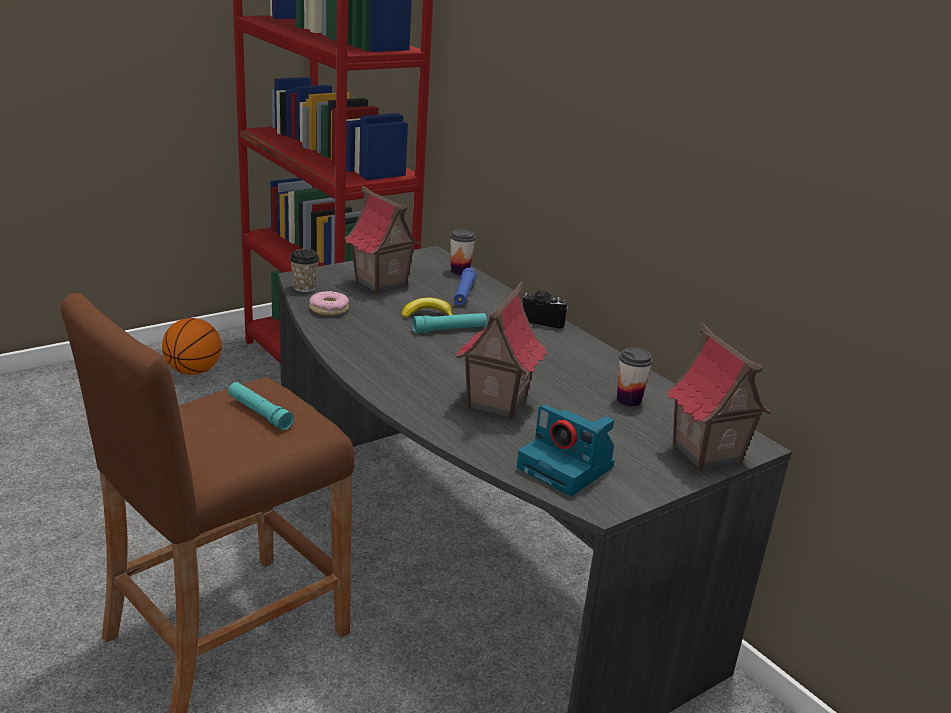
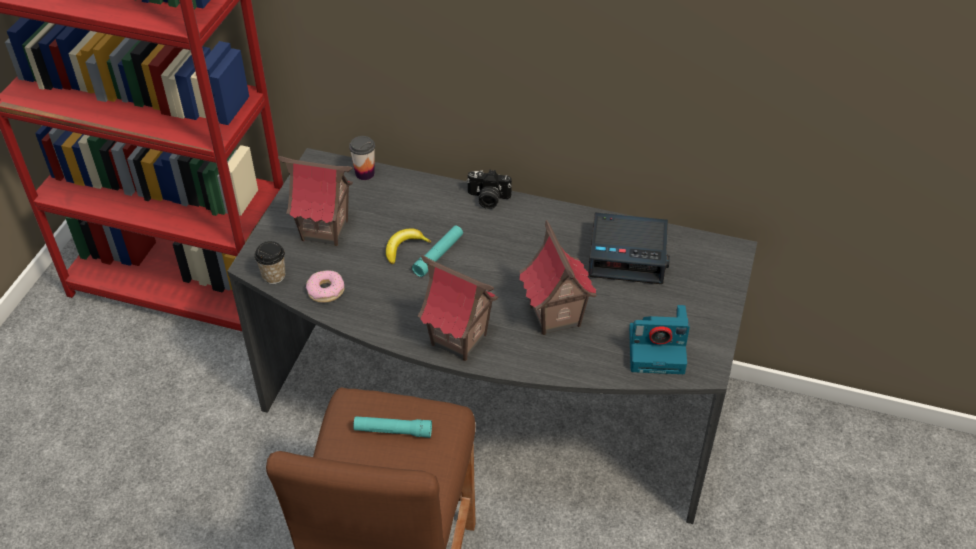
camera: 35 degrees left, 20 degrees up
basketball [162,318,221,375] -> none
blue flashlight [454,268,477,305] -> none
camera [522,290,568,328] -> camera turned 150 degrees counterclockwise [467,170,512,209]
cup [617,347,653,407] -> alarm clock [588,213,670,284]
toy house [666,322,771,471] -> toy house moved to [417,255,498,361]

